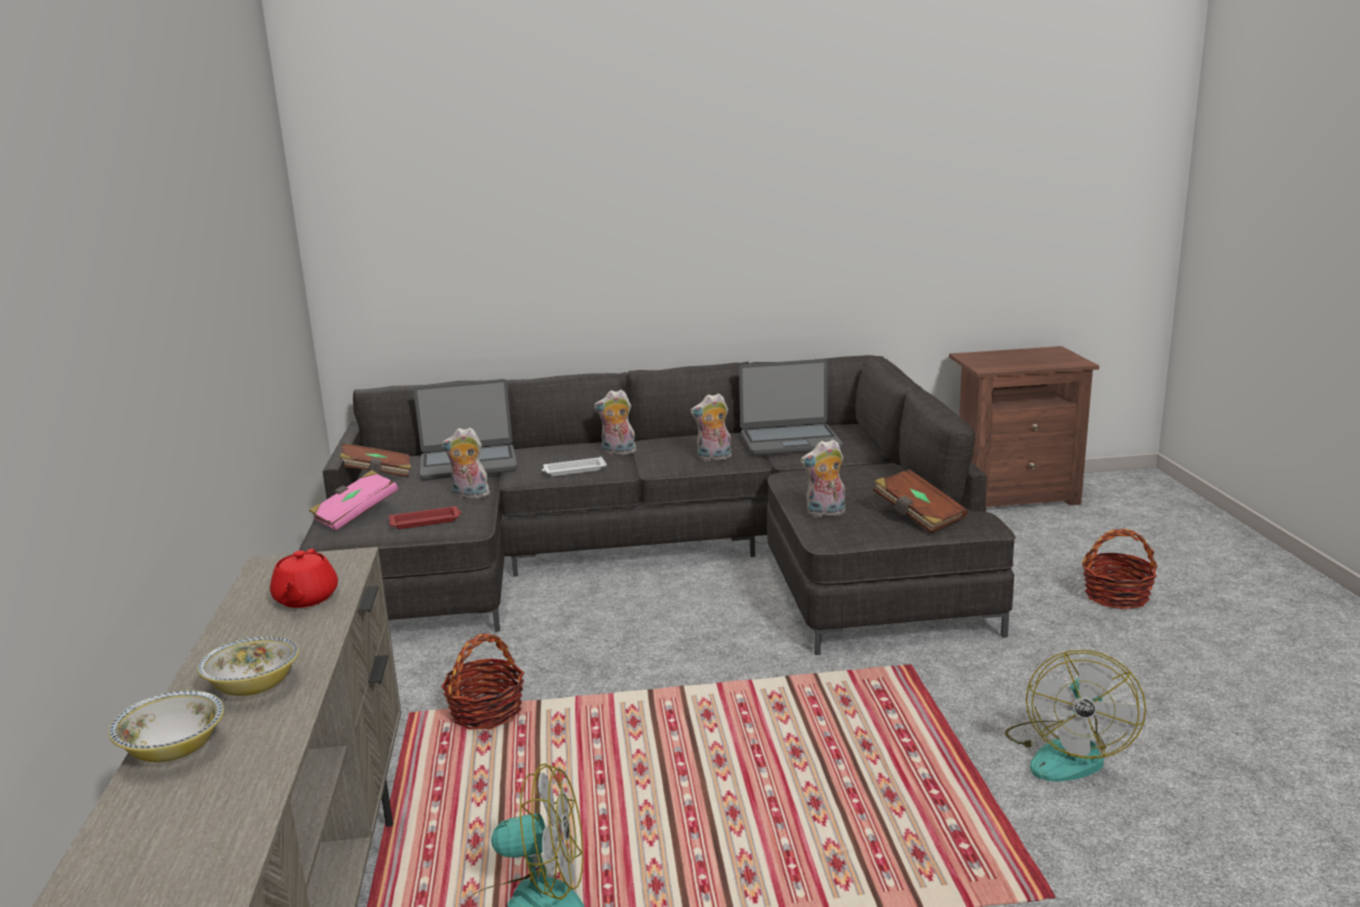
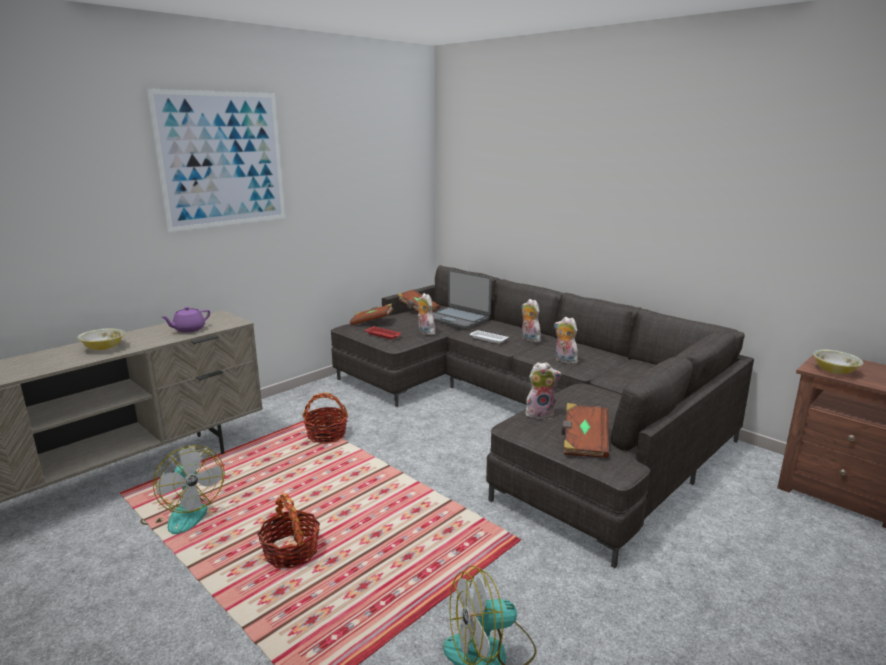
camera: 50 degrees right, 0 degrees up
bowl [108,690,224,762] -> bowl moved to [813,349,863,374]
red teapot [270,549,338,608] -> purple teapot [161,306,210,333]
pink book [309,470,399,531] -> brown book [350,303,393,325]
laptop [739,359,843,455] -> none
plush toy [800,439,845,518] -> plush toy turned 135 degrees clockwise [525,362,562,420]
basket [1082,529,1158,610] -> basket moved to [257,494,320,568]
none -> picture [147,89,285,232]

